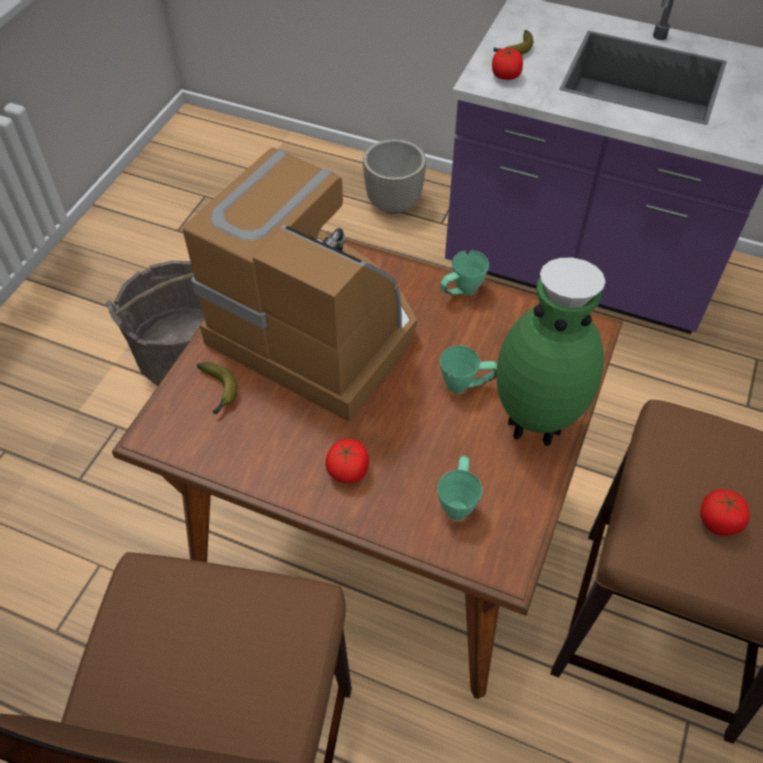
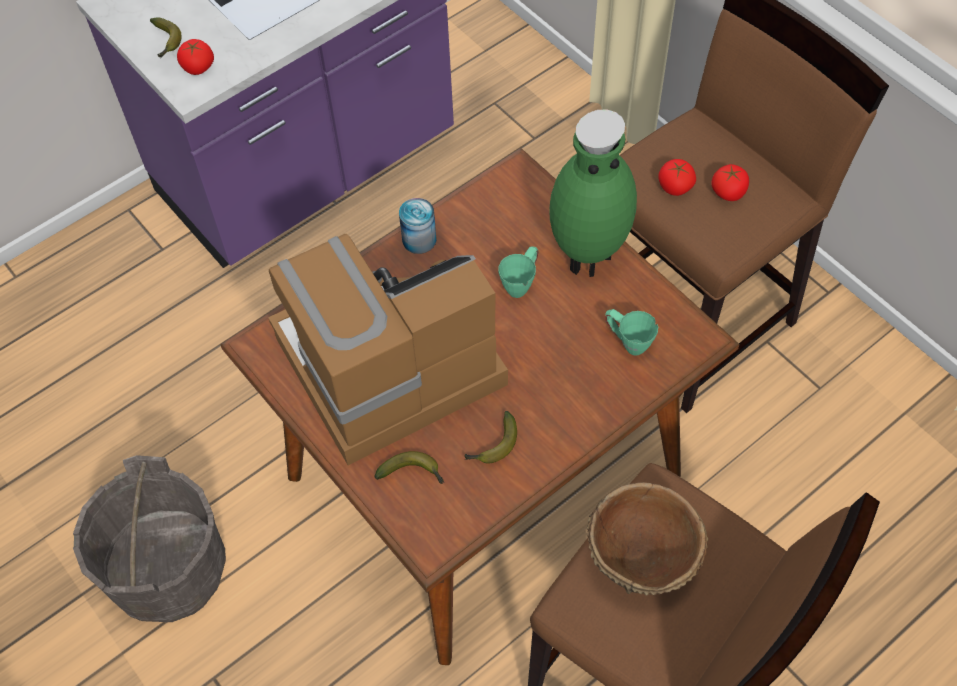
camera: 60 degrees left, 5 degrees up
tomato [325,439,369,483] -> tomato moved to [659,159,696,196]
planter [363,139,426,214] -> none
green mug [441,250,489,296] -> can [399,198,436,254]
none -> banana [464,411,517,463]
none -> brown bowl [587,482,708,596]

